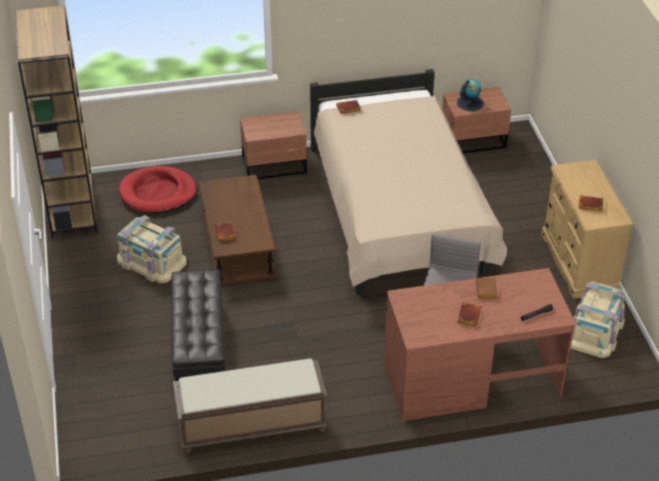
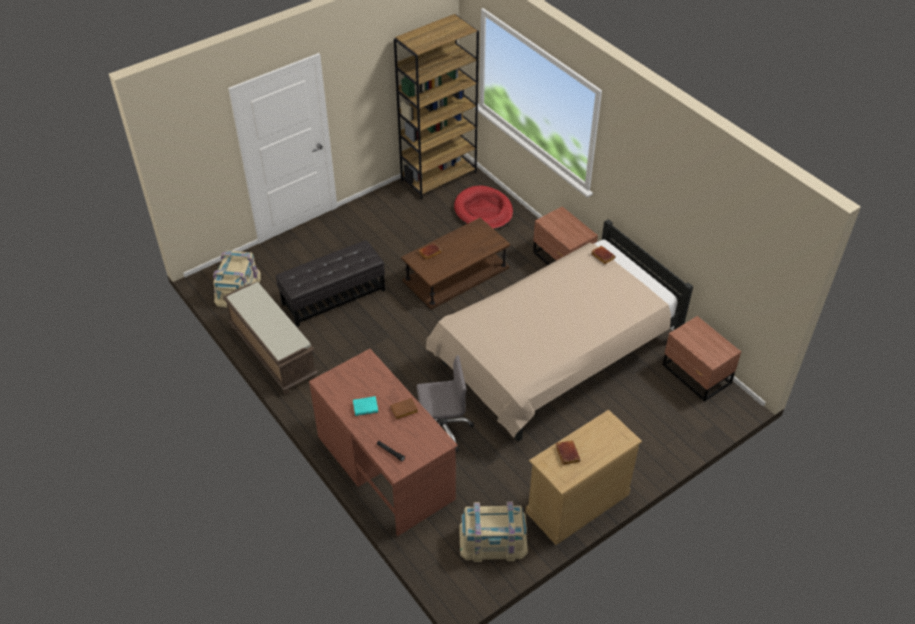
camera: 65 degrees right, 5 degrees up
beige storage box [117,215,187,283] -> beige storage box moved to [213,250,261,308]
globe [457,79,484,111] -> none
brown book [457,302,481,327] -> turquoise book [353,396,378,416]

